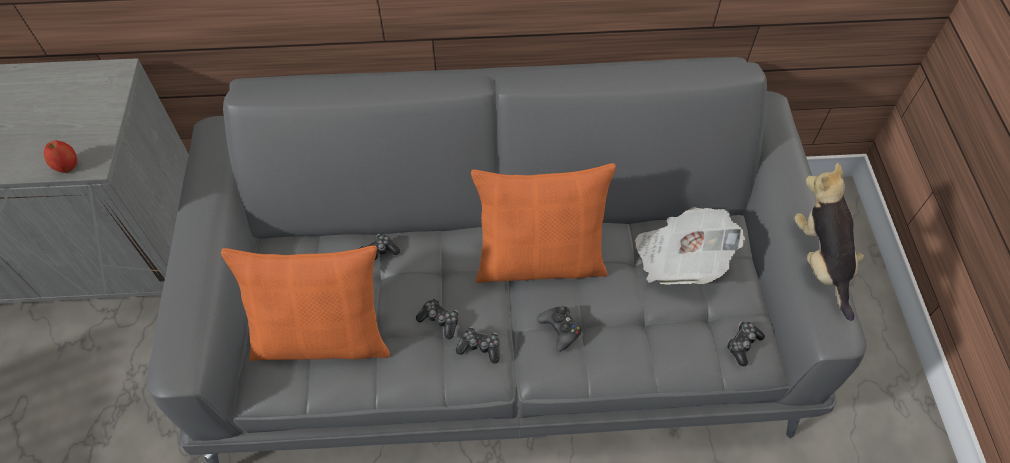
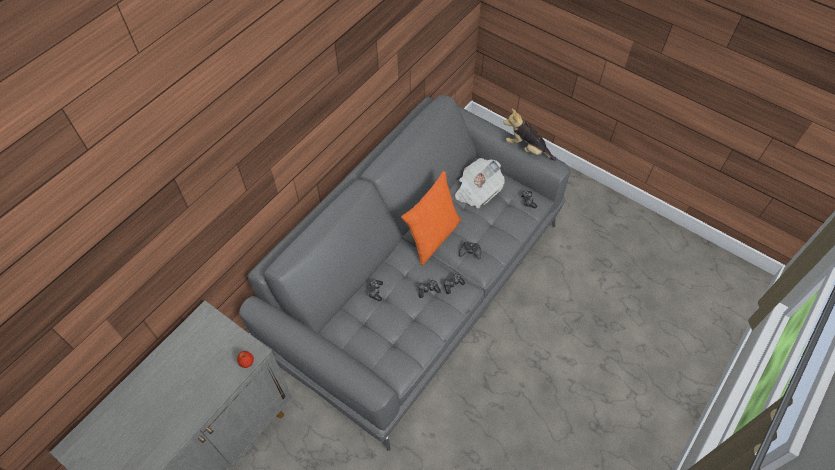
camera: 50 degrees left, 0 degrees up
orange pillow [221,245,390,361] -> none

